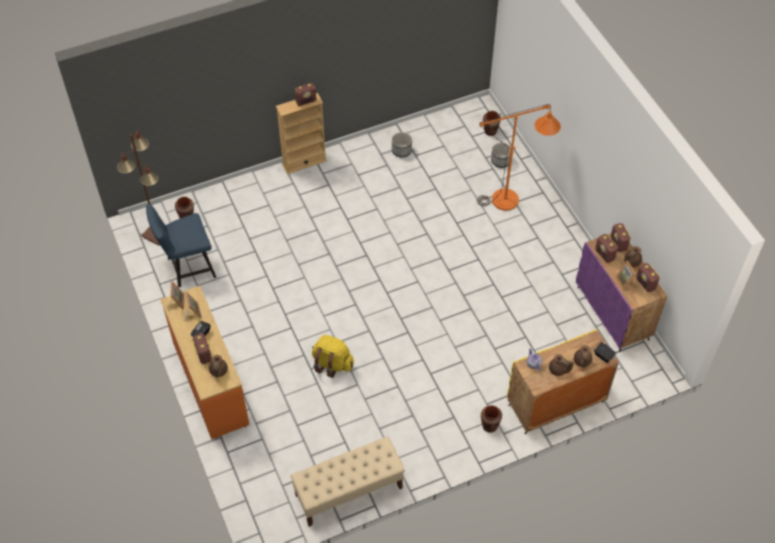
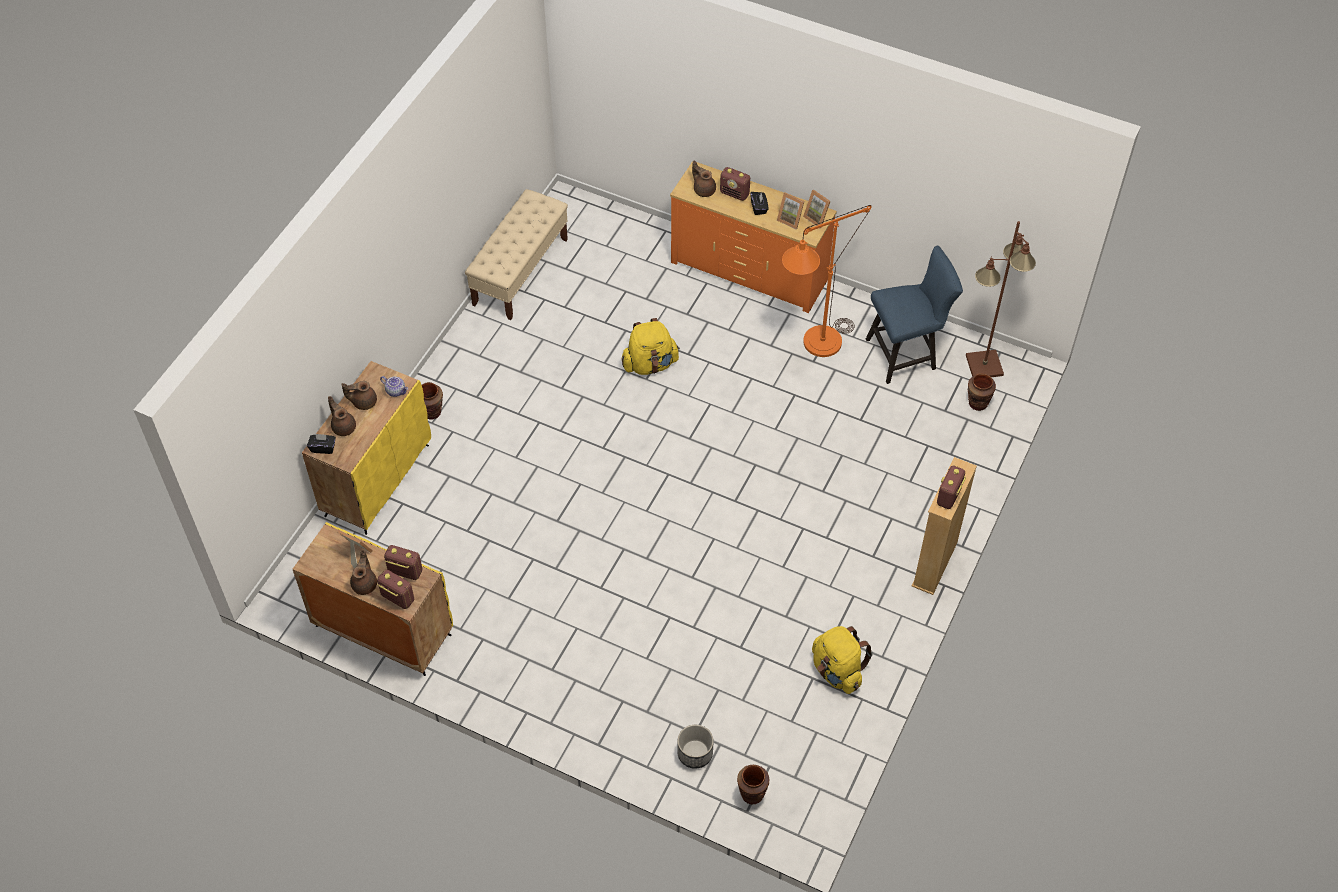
camera: 140 degrees right, 0 degrees up
blue chair [146,204,216,287] -> blue chair turned 45 degrees clockwise [866,245,963,384]
planter [392,132,412,157] -> yellow backpack [812,626,873,694]
orange floor lamp [477,104,561,211] -> orange floor lamp moved to [782,205,871,357]
purple cabinet [576,233,667,352] -> yellow cabinet [293,522,453,676]
radio [636,263,660,292] -> none

